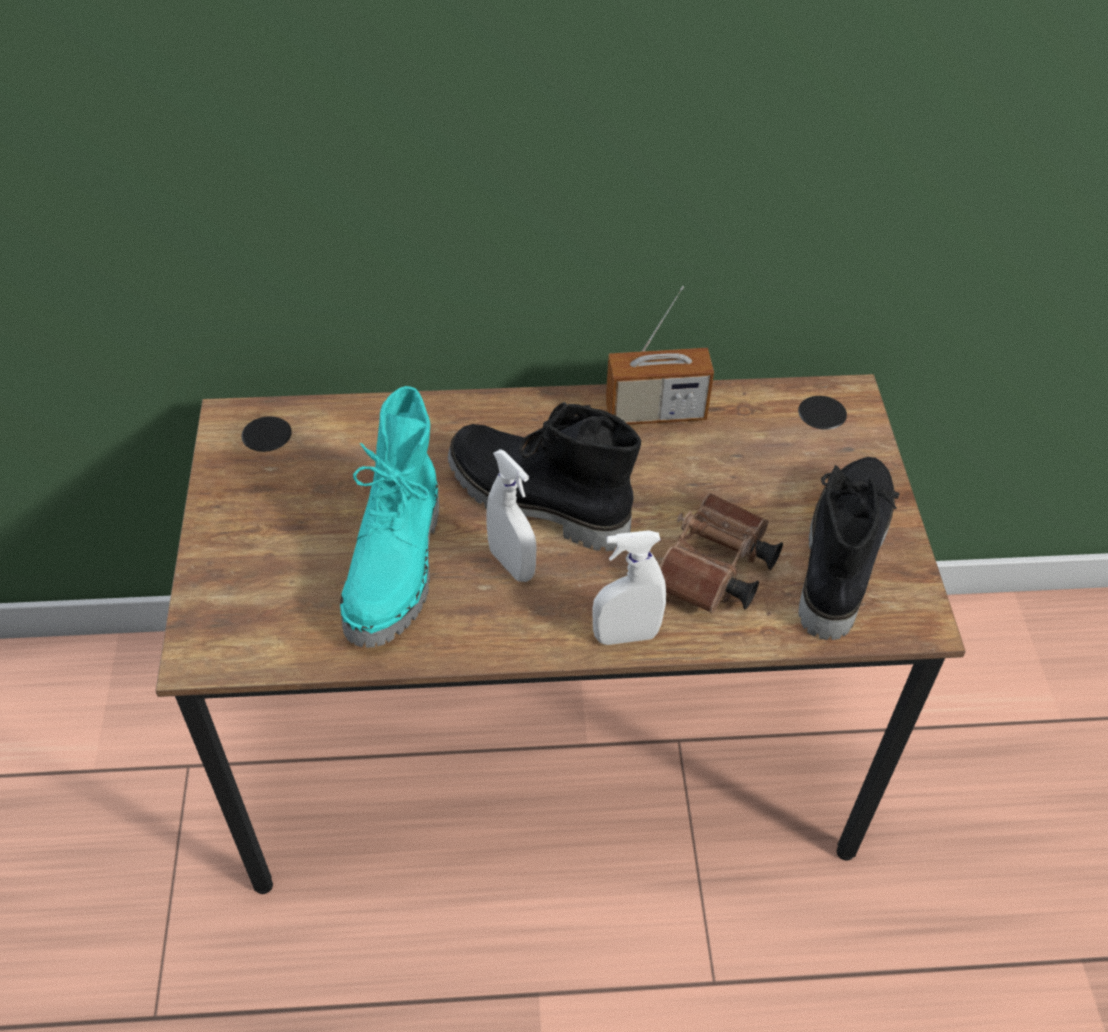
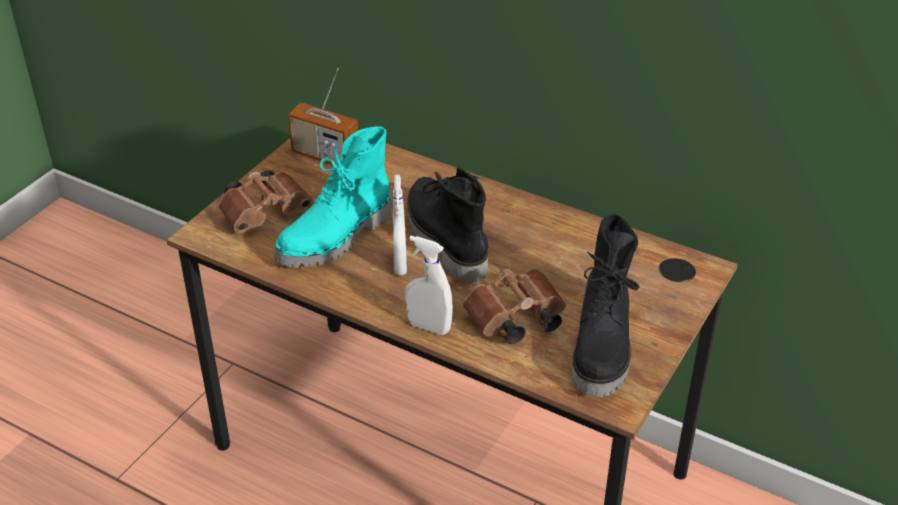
camera: 35 degrees right, 10 degrees down
radio [606,286,714,425] -> radio moved to [288,68,358,164]
black boot [798,457,900,640] -> black boot turned 135 degrees clockwise [571,214,640,397]
none -> brown binoculars [219,170,313,233]

